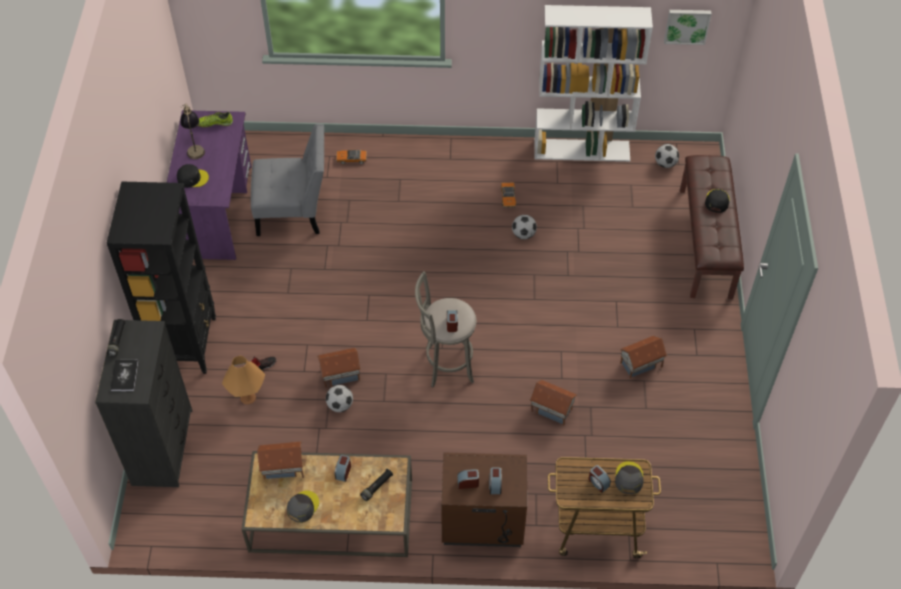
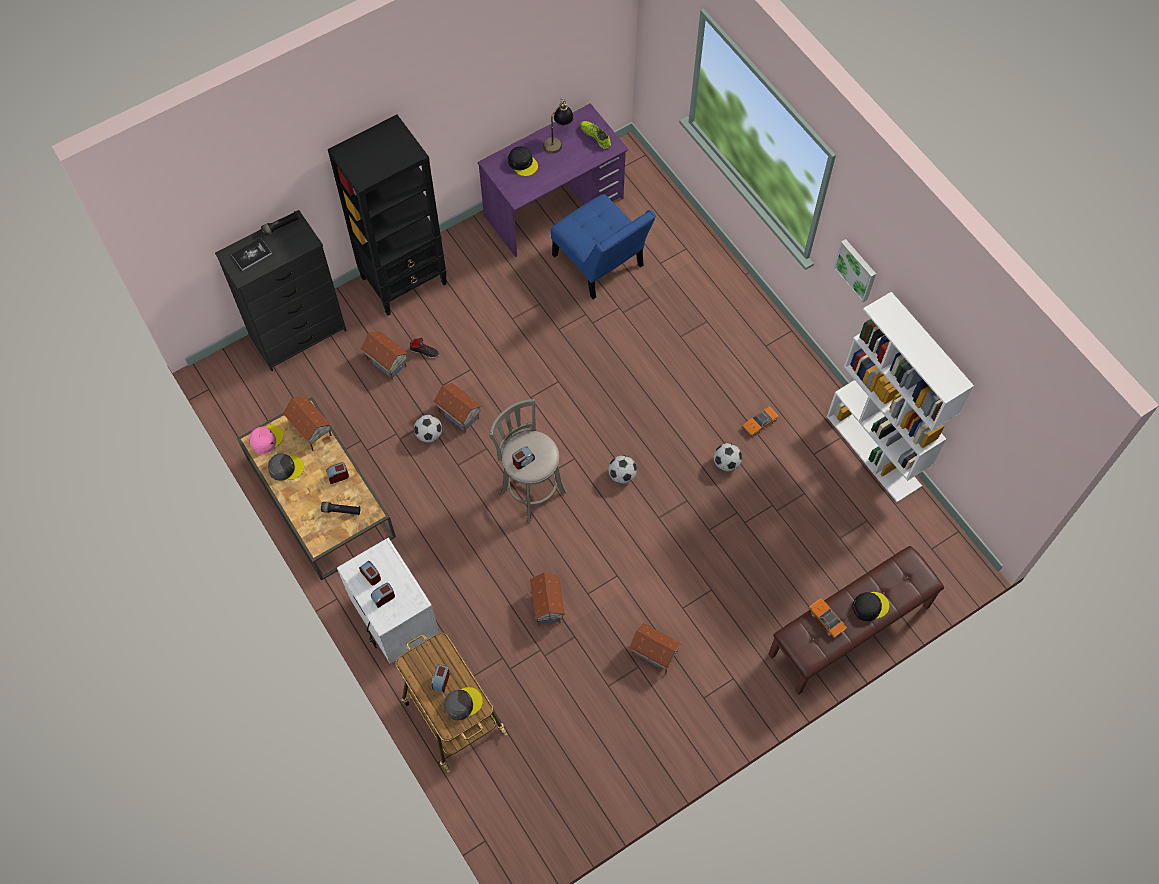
camera: 55 degrees right, 10 degrees up
orange table lamp [222,356,265,404] -> toy house [361,331,408,380]
grey chair [251,124,324,236] -> blue chair [551,194,656,299]
toy car [336,150,367,164] -> toy car moved to [809,598,847,638]
brown nightstand [441,453,527,547] -> white nightstand [337,538,439,664]
football [655,144,679,168] -> football moved to [608,455,637,484]
picture [664,10,711,45] -> picture moved to [833,239,876,302]
none -> pink cap [249,425,283,454]

